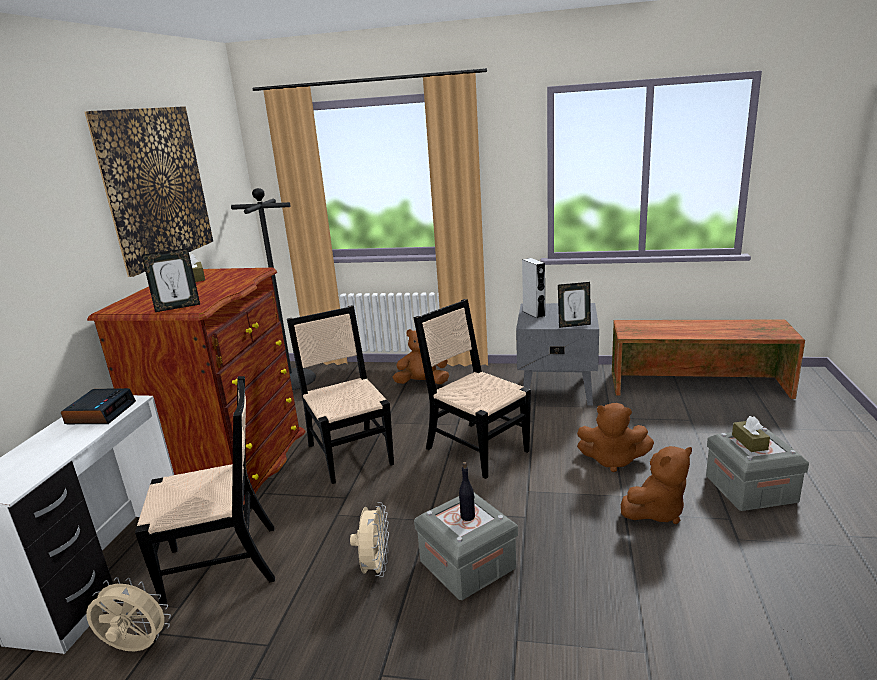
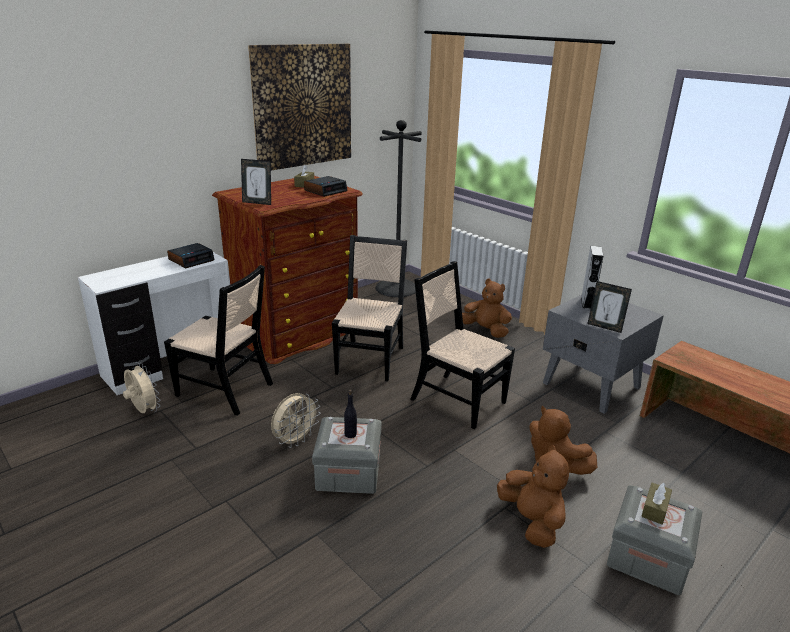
camera: 35 degrees right, 5 degrees up
chair [414,299,531,479] -> chair turned 45 degrees counterclockwise [410,261,515,429]
brown plush toy [621,446,692,524] -> brown plush toy turned 120 degrees counterclockwise [497,445,569,548]
none -> alarm clock [304,176,347,197]

